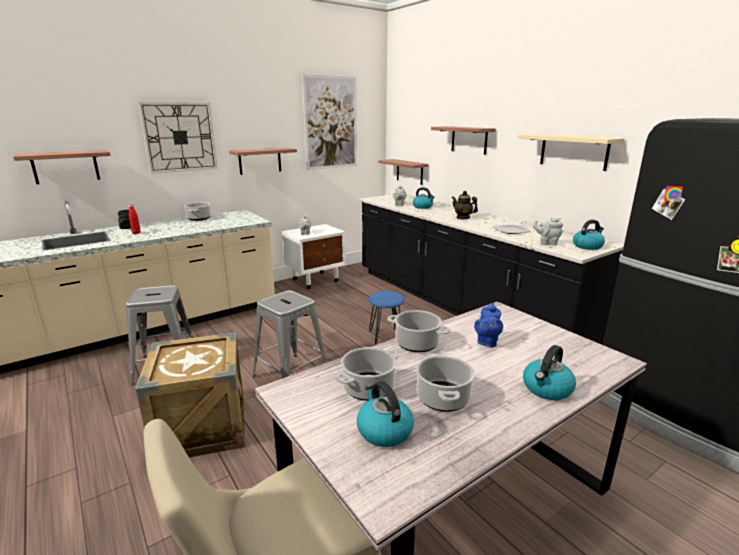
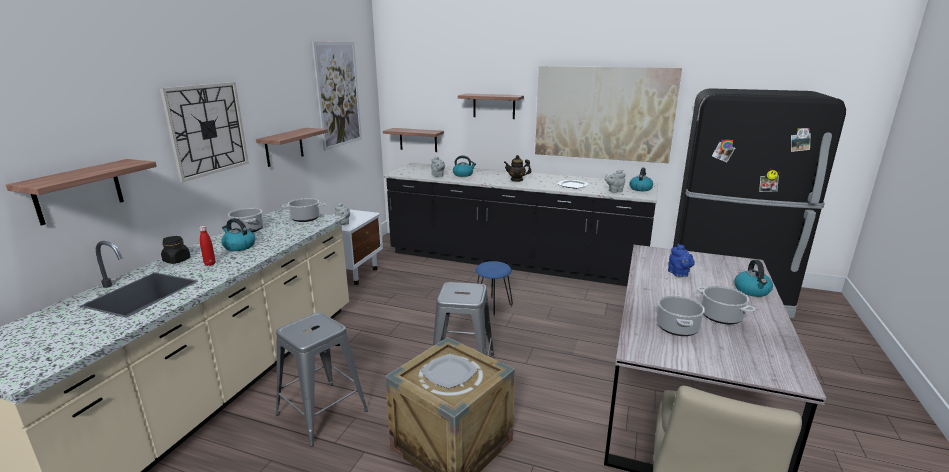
camera: 35 degrees left, 0 degrees up
kettle [357,381,414,447] -> kettle moved to [221,218,255,251]
cooking pot [387,310,450,352] -> cooking pot moved to [282,198,326,222]
beige shelf [518,134,624,171] -> picture [535,66,682,163]
none -> plate [421,354,477,389]

